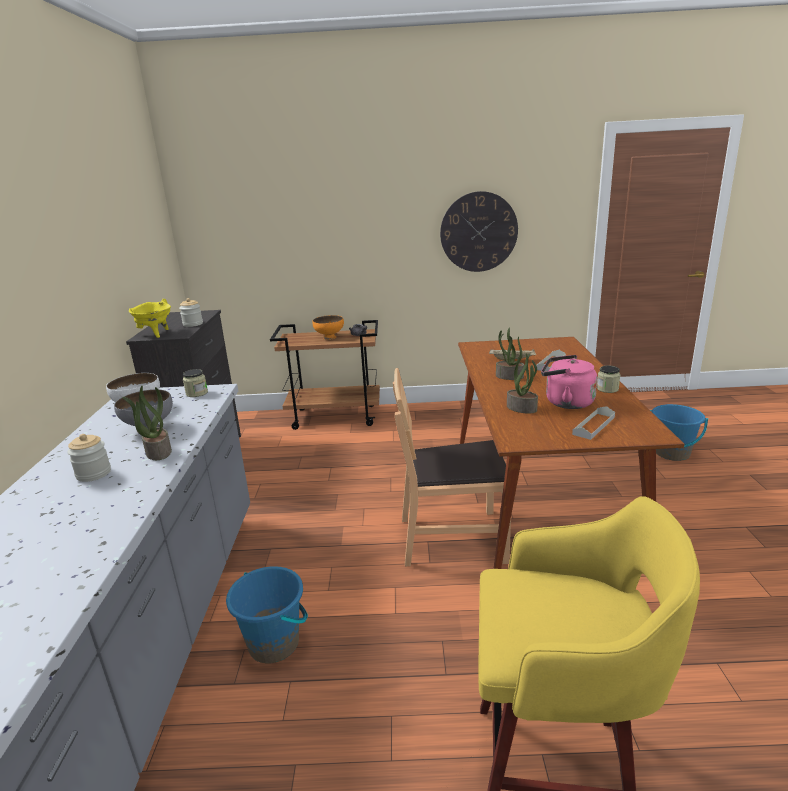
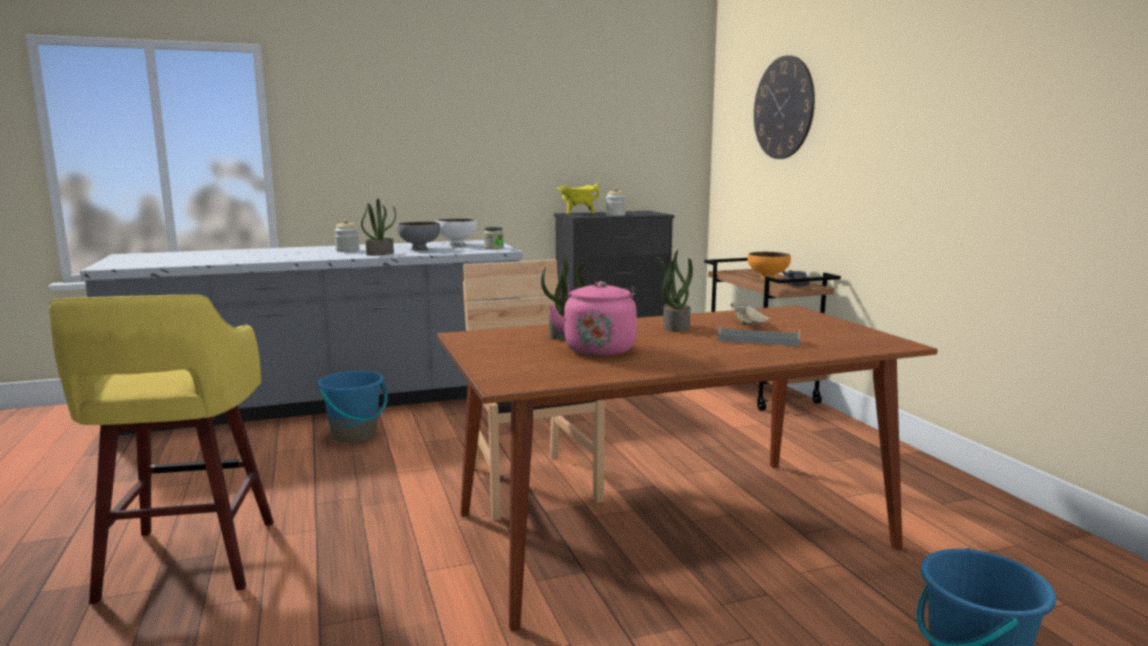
camera: 70 degrees right, 10 degrees down
wall clock [440,191,518,272] -> wall clock moved to [754,55,815,159]
grey tray [572,406,615,440] -> none
jar [597,366,620,393] -> none

